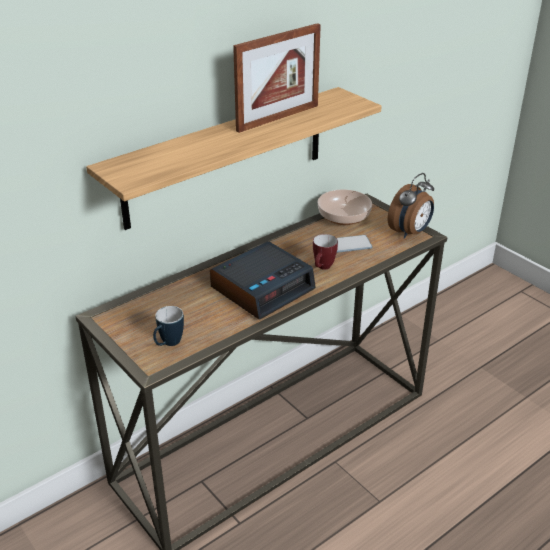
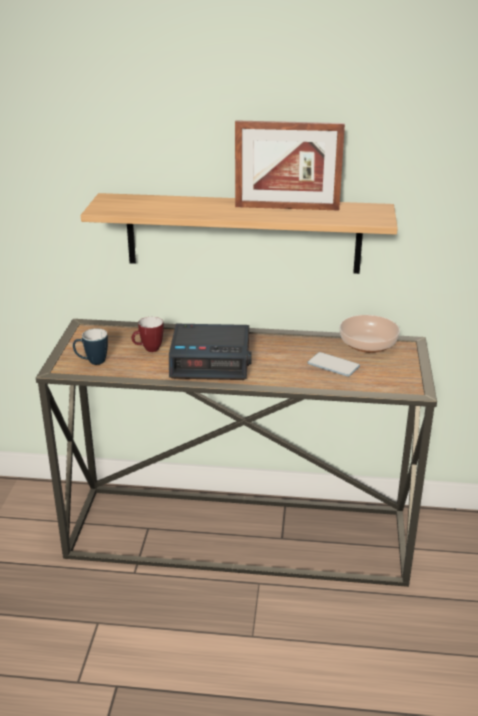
camera: 45 degrees right, 5 degrees down
mug [313,234,338,270] -> mug moved to [131,317,164,352]
alarm clock [388,173,434,239] -> none

